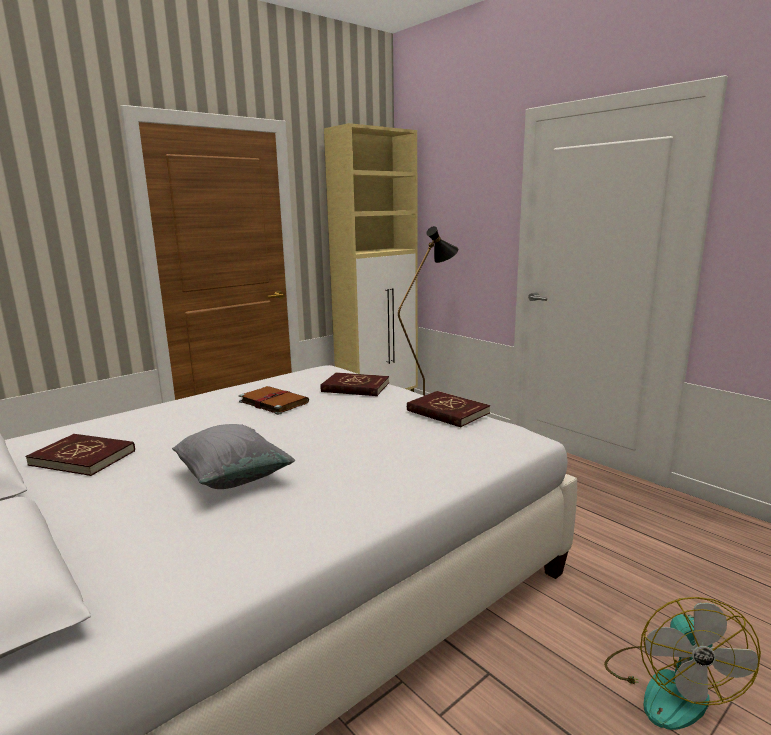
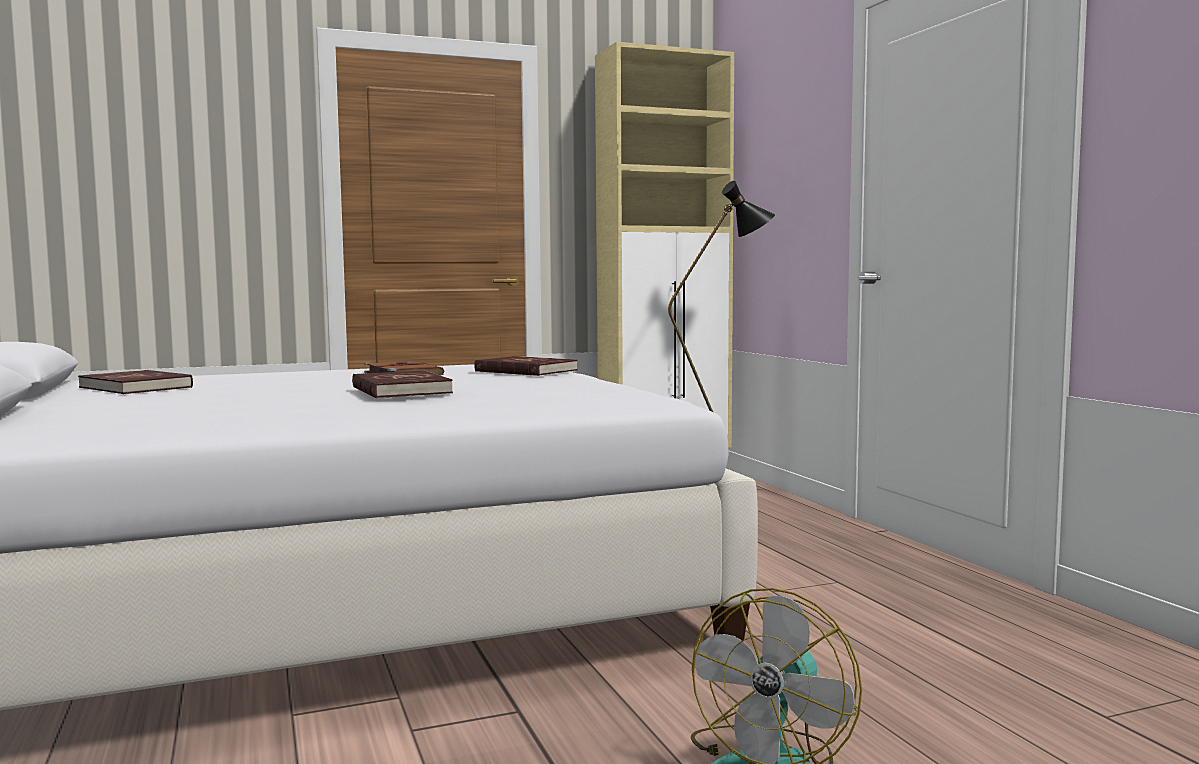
camera: 20 degrees right, 10 degrees down
grey pillow [172,424,295,489] -> none
red book [407,391,490,427] -> red book moved to [352,370,453,398]

